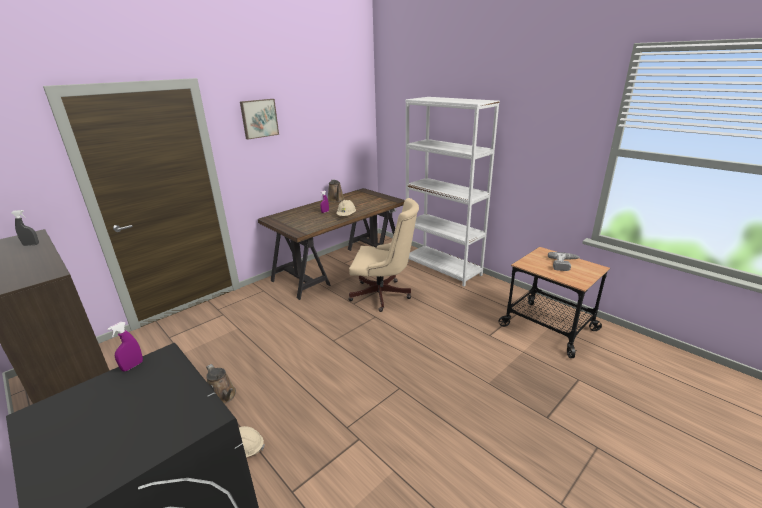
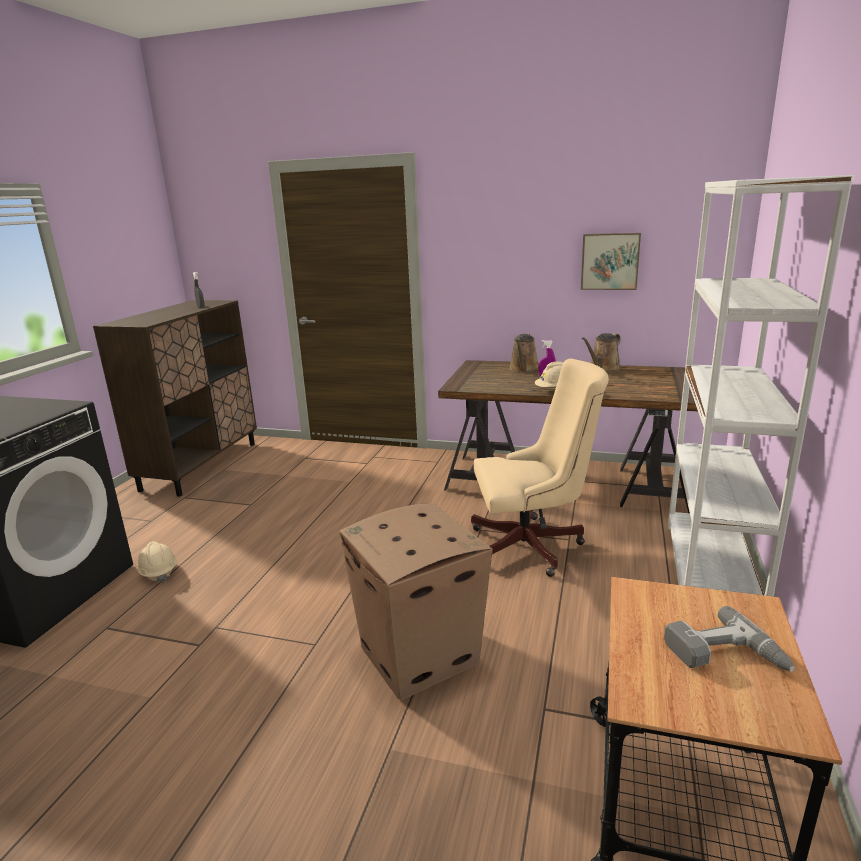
camera: 60 degrees right, 5 degrees down
purple spray bottle [107,322,143,372] -> none
brown watering can [206,364,236,404] -> brown watering can moved to [509,334,539,373]
picture [240,99,279,139] -> picture moved to [581,233,641,290]
beige office chair [349,198,419,312] -> beige office chair turned 75 degrees counterclockwise [471,359,609,577]
none -> cardboard box [339,503,493,700]

